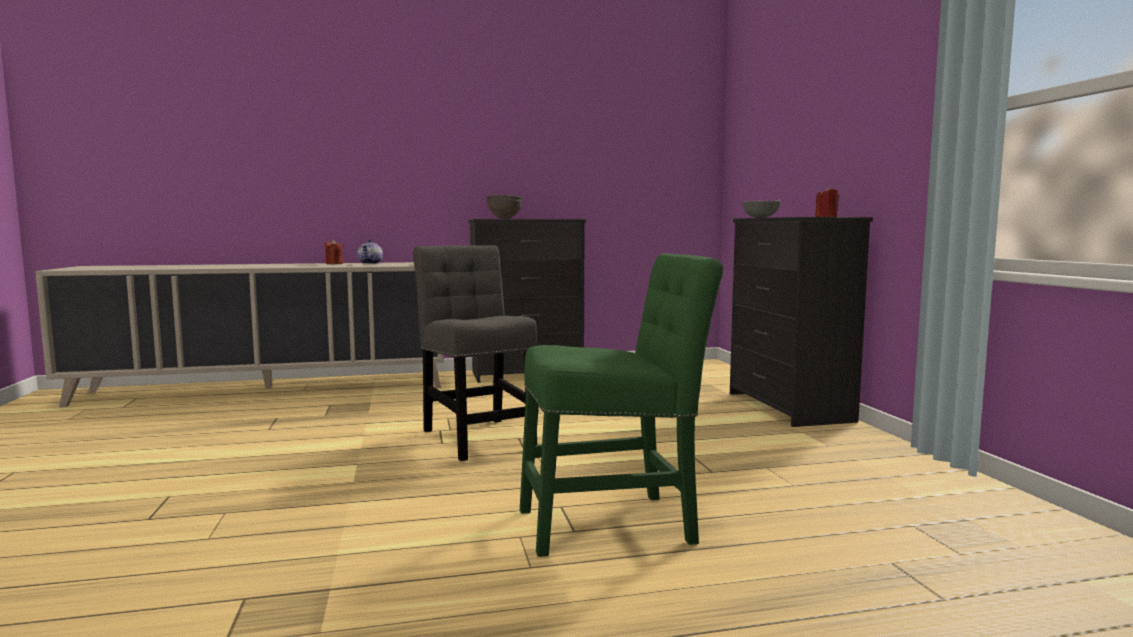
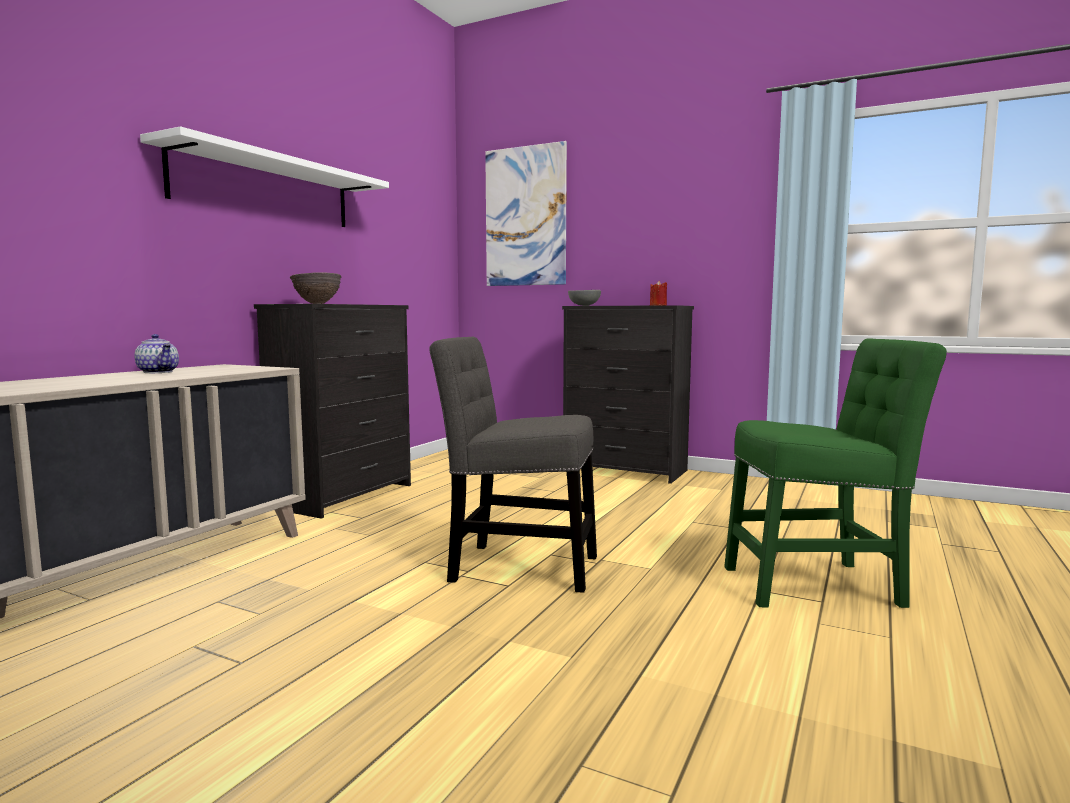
camera: 50 degrees left, 0 degrees up
red candle [325,240,343,264] -> none
green chair [520,253,723,557] -> green chair turned 60 degrees clockwise [724,339,947,608]
none -> white shelf [140,126,389,227]
none -> picture [485,141,567,286]

